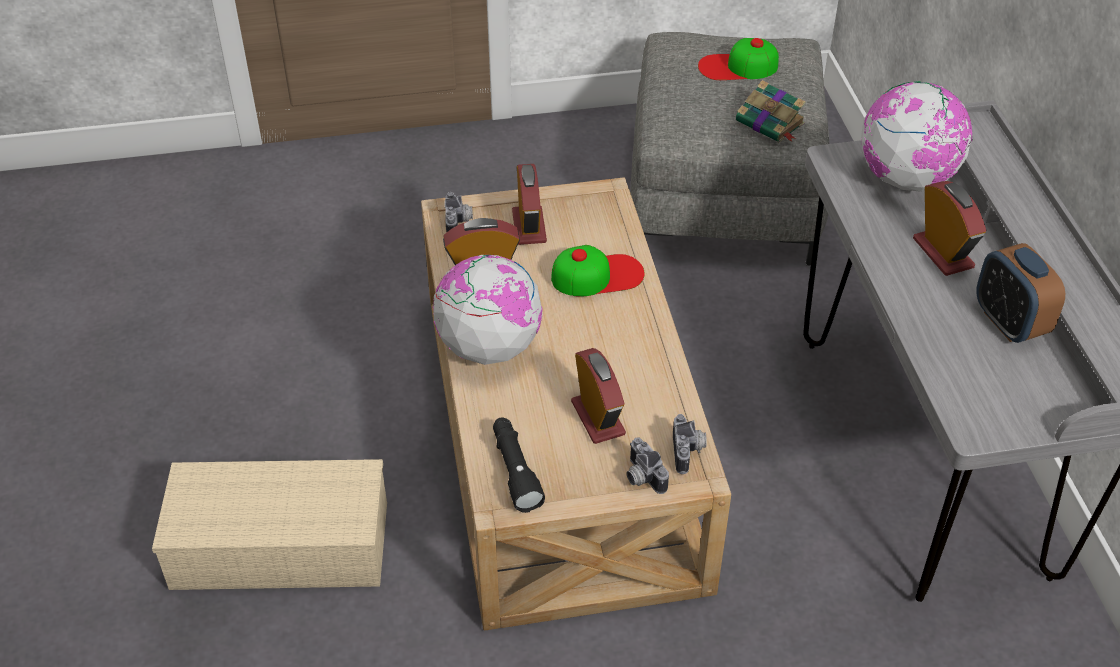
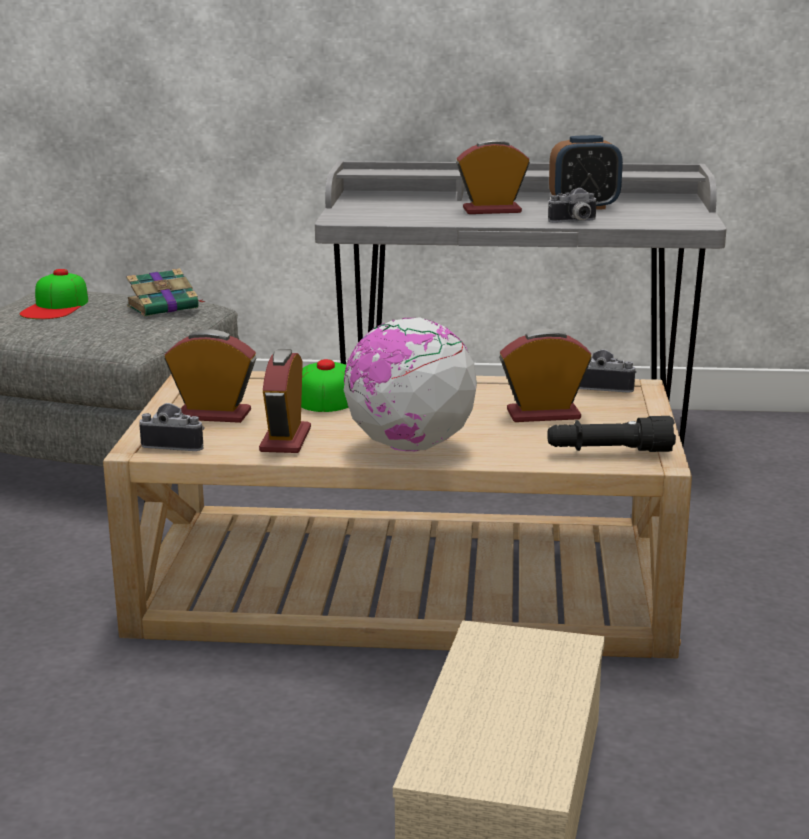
camera: 75 degrees left, 25 degrees down
camera [627,437,669,494] -> camera moved to [548,188,598,223]
globe [861,81,972,192] -> none

